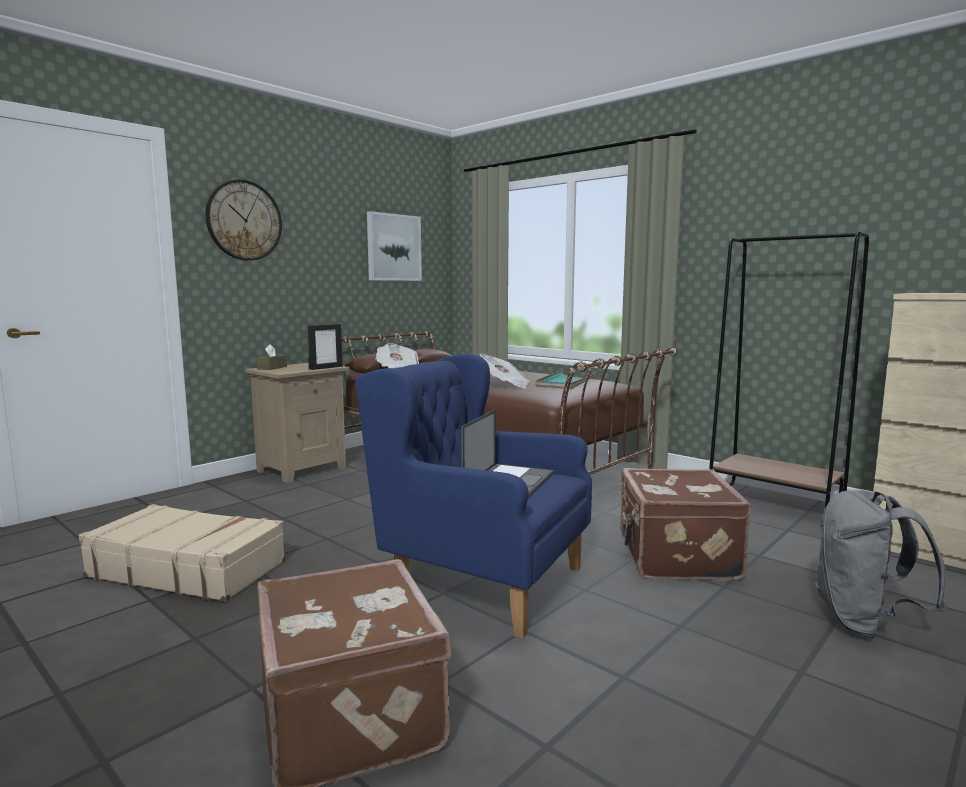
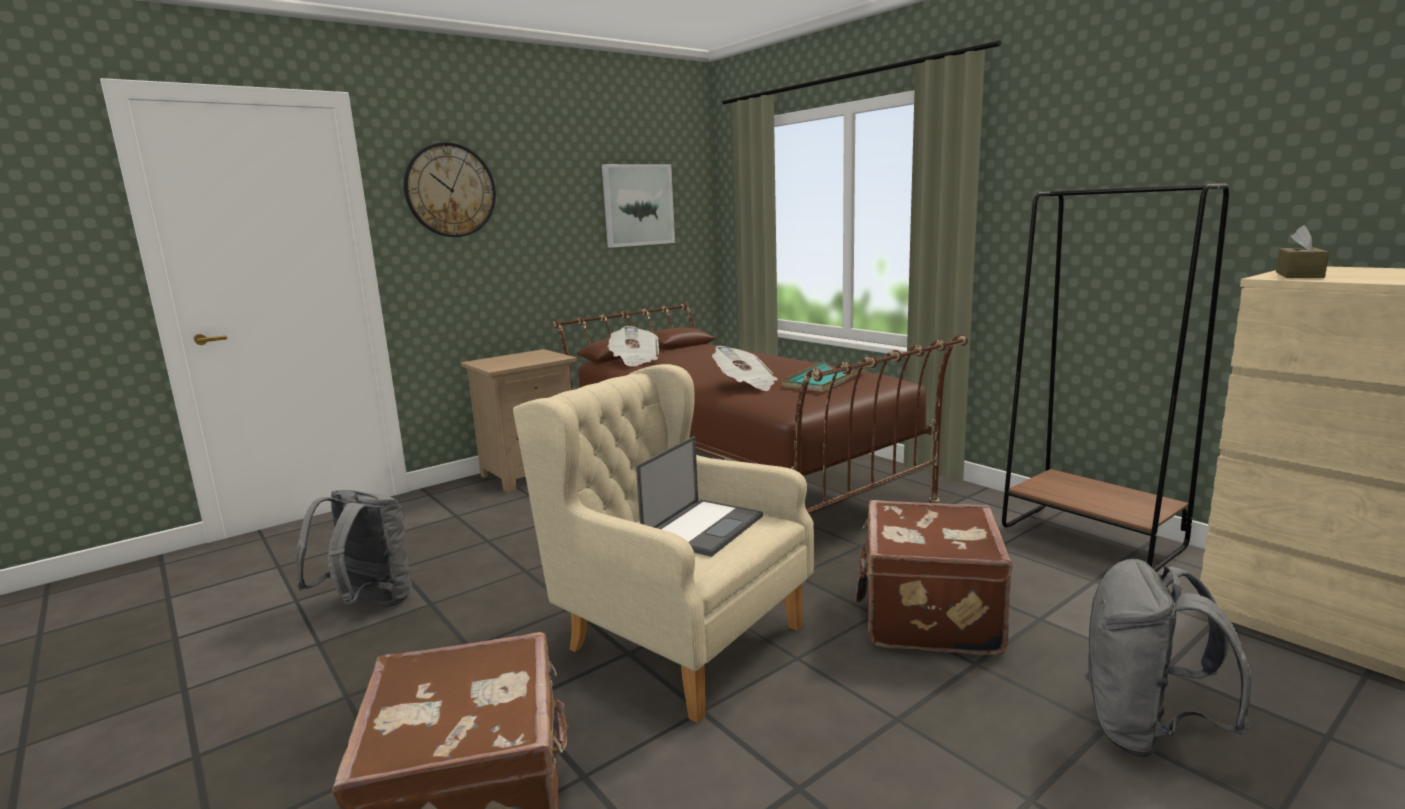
camera: 10 degrees right, 5 degrees up
beige suitcase [79,504,285,602] -> grey backpack [296,490,412,607]
brown tissue box [257,344,287,370] -> brown tissue box moved to [1276,225,1329,278]
picture frame [308,324,343,370] -> none
blue armchair [355,354,592,639] -> beige armchair [513,364,814,723]

